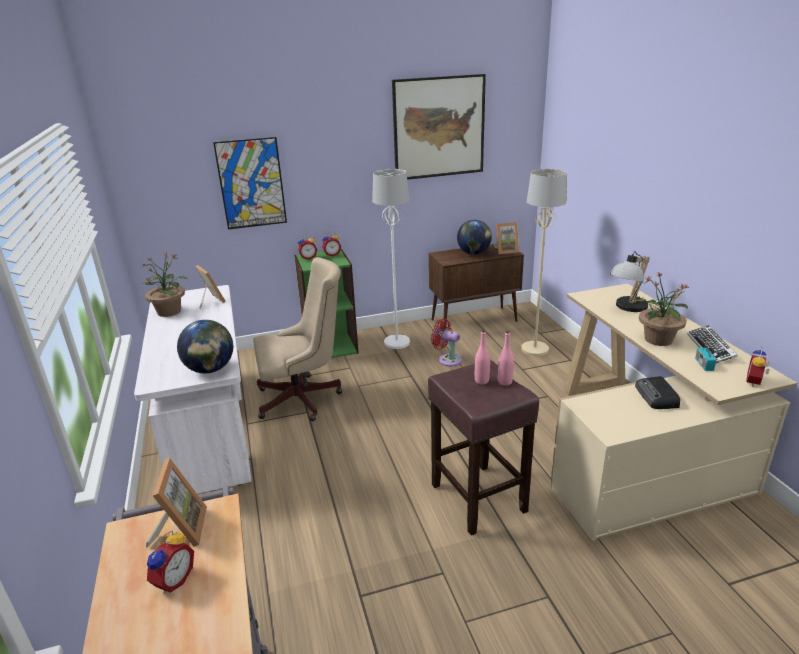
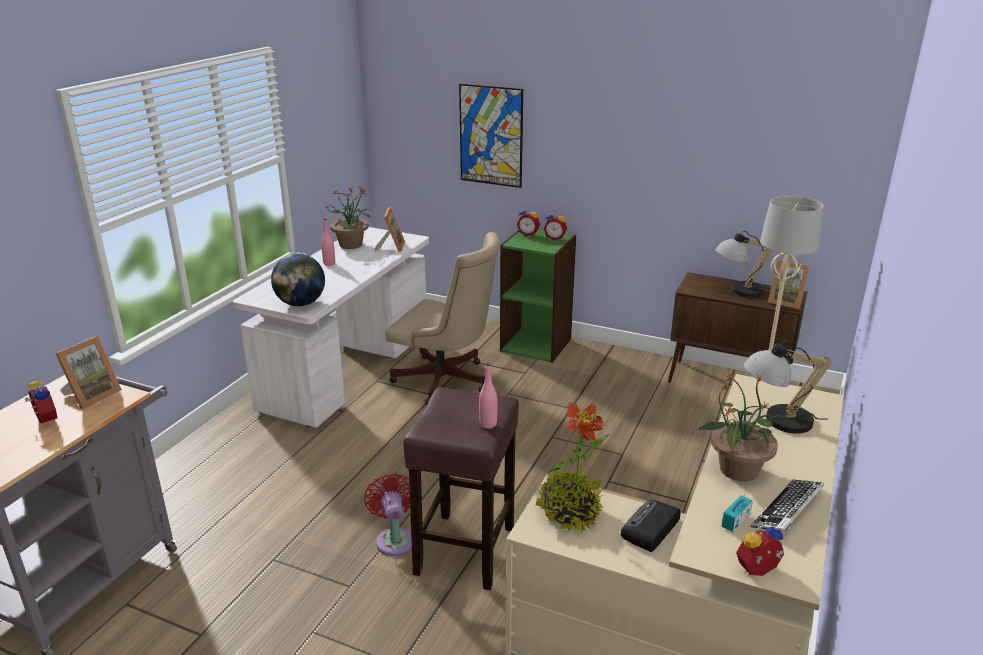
camera: 40 degrees right, 0 degrees up
alarm clock [145,531,194,594] -> alarm clock turned 105 degrees counterclockwise [24,377,57,425]
white floor lamp [372,169,410,349] -> none
picture [392,74,486,180] -> none
red fan [431,319,462,367] -> red fan moved to [364,473,412,556]
globe [457,220,492,255] -> table lamp [715,231,772,297]
pink bottle [475,330,490,384] -> pink bottle moved to [321,219,335,266]
none -> potted plant [535,402,609,533]

